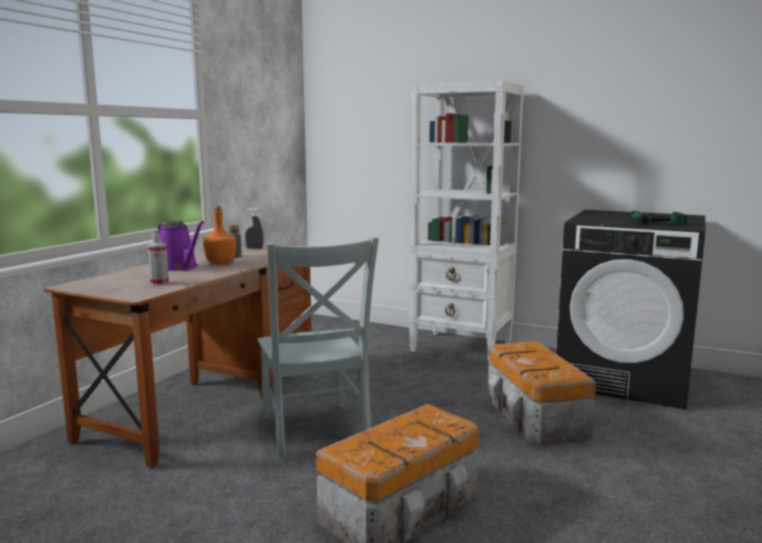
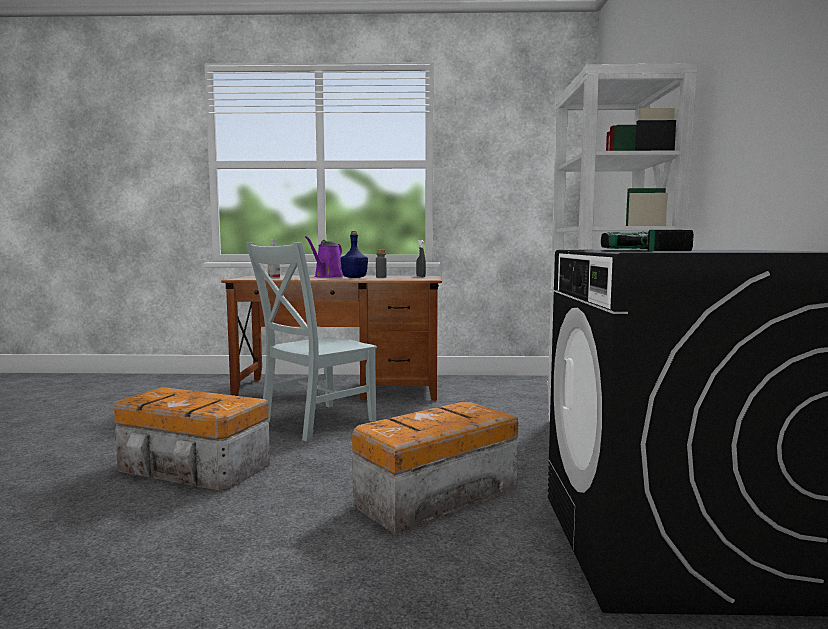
camera: 65 degrees right, 5 degrees down
orange bottle [203,206,236,264] -> blue bottle [340,231,368,278]

